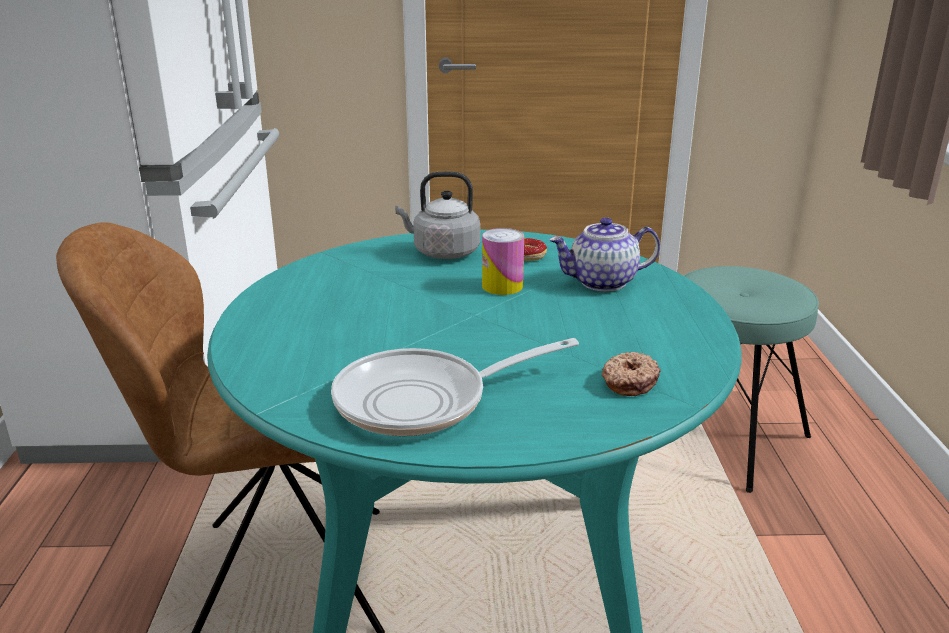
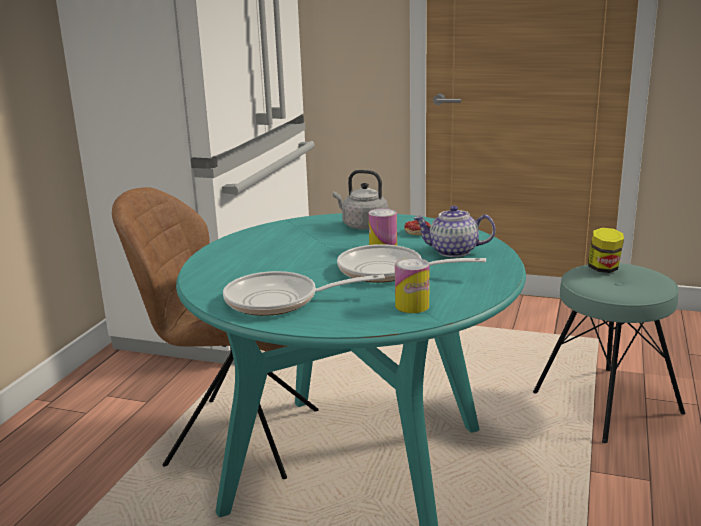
camera: 20 degrees right, 5 degrees down
donut [602,352,661,396] -> can [395,258,430,313]
none -> frying pan [337,244,486,283]
none -> jar [588,228,624,273]

